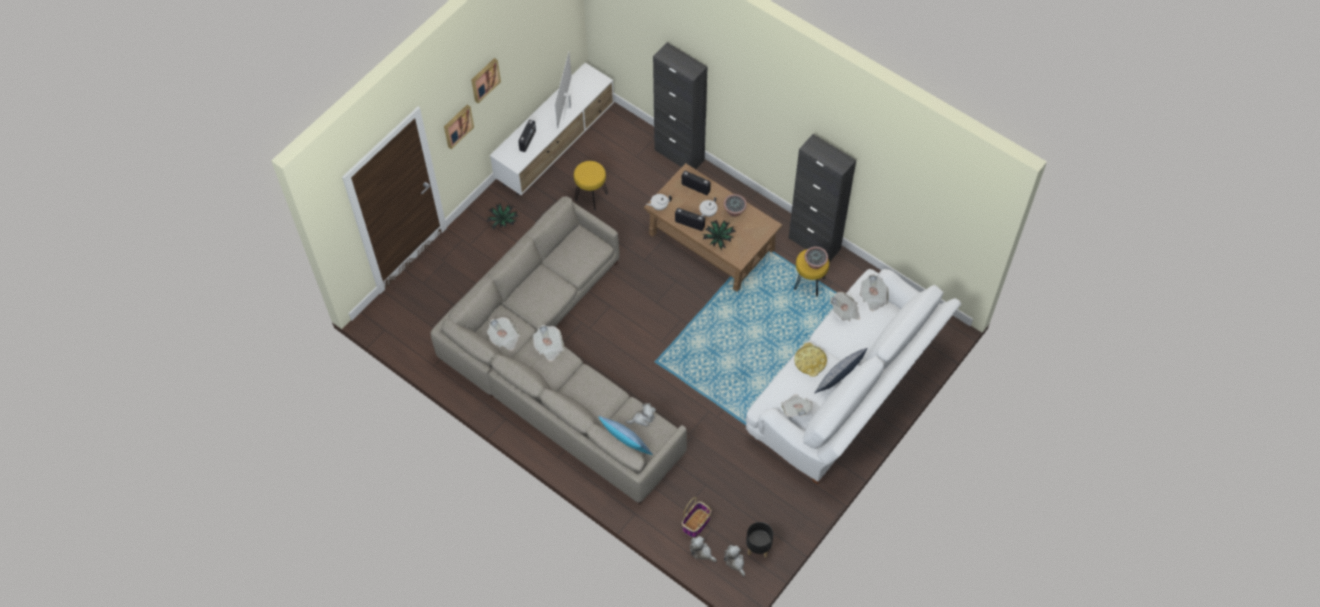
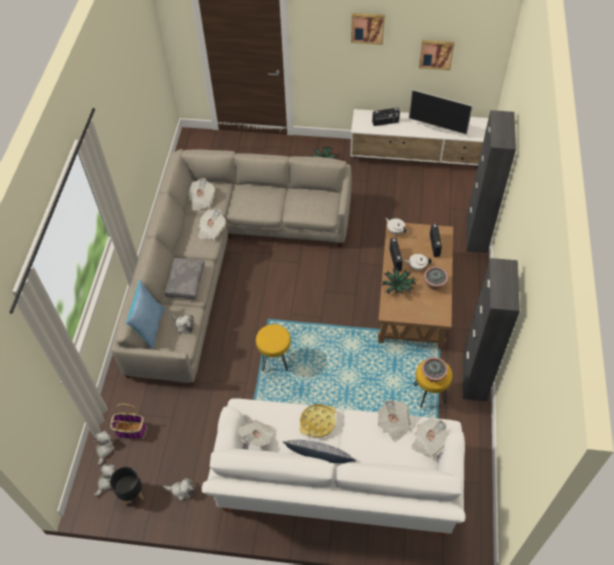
camera: 60 degrees right, 5 degrees down
picture [444,105,474,149] -> picture moved to [419,40,454,70]
television [555,52,572,129] -> television turned 135 degrees counterclockwise [409,89,473,135]
yellow stool [574,161,608,210] -> yellow stool moved to [256,324,291,371]
none -> plush toy [163,477,194,501]
none -> grey pillow [165,258,205,299]

